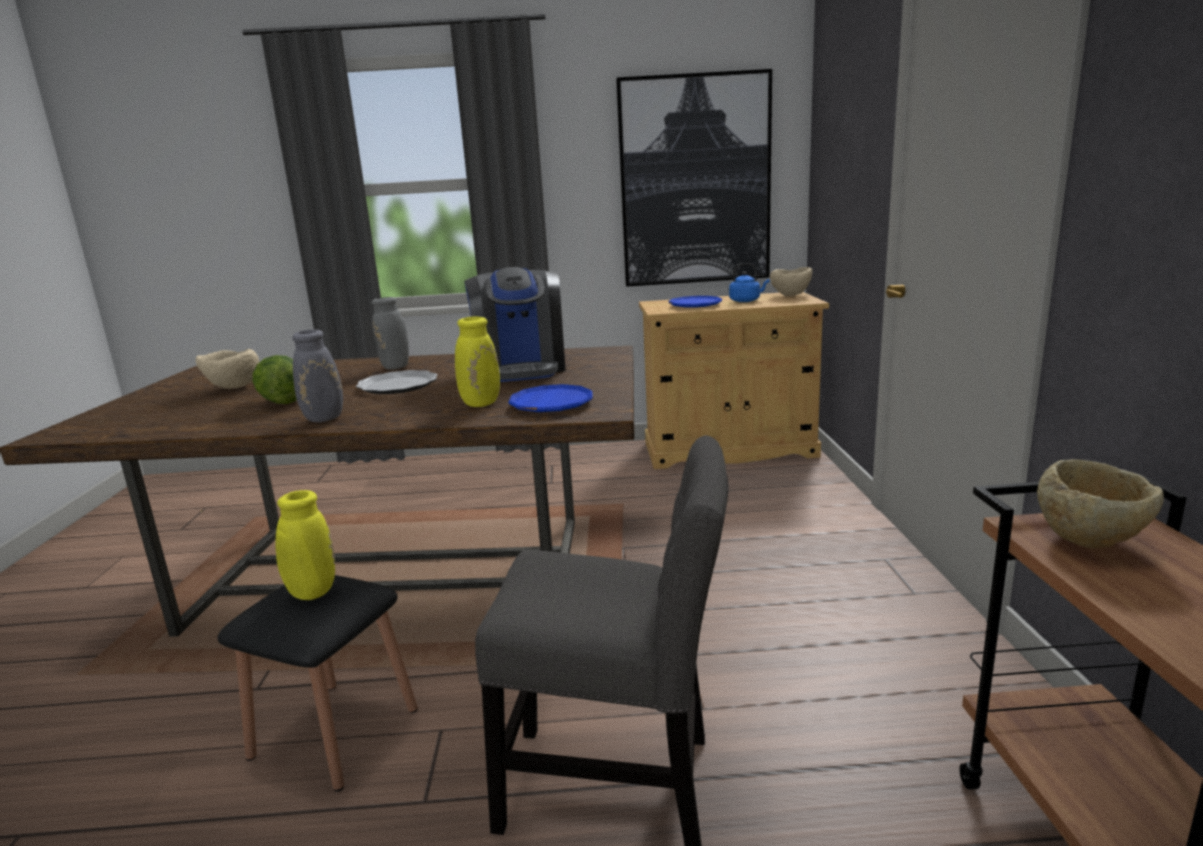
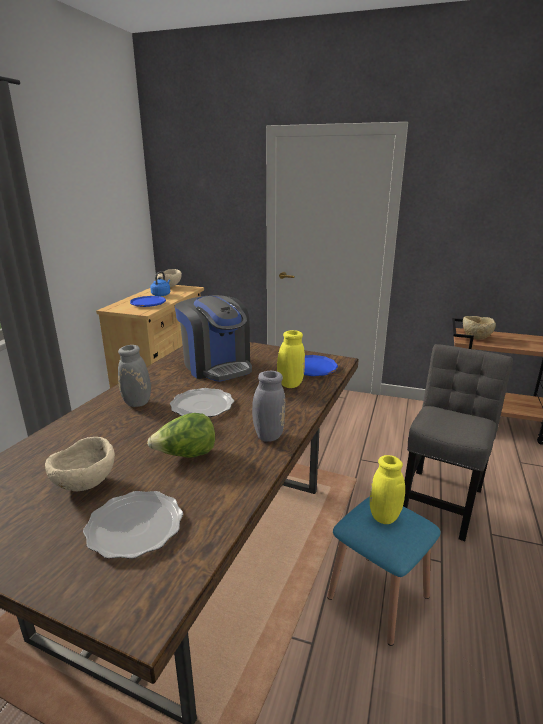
camera: 70 degrees left, 5 degrees up
black stool [217,575,418,792] -> blue stool [327,496,441,646]
coffee machine [464,267,566,382] -> coffee machine turned 45 degrees clockwise [175,295,252,382]
picture [616,69,772,287] -> none
none -> plate [83,491,183,559]

